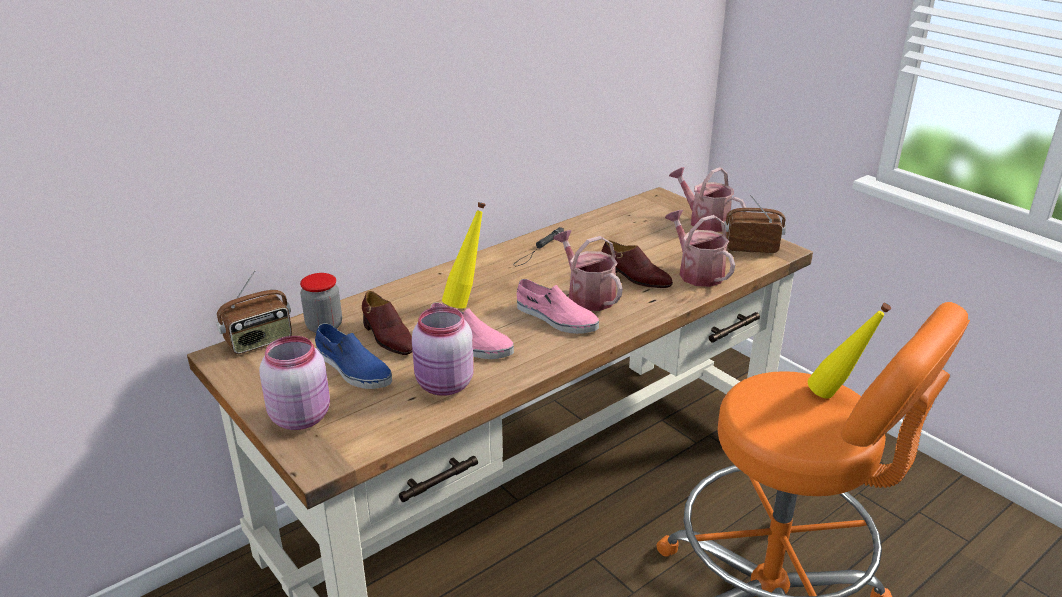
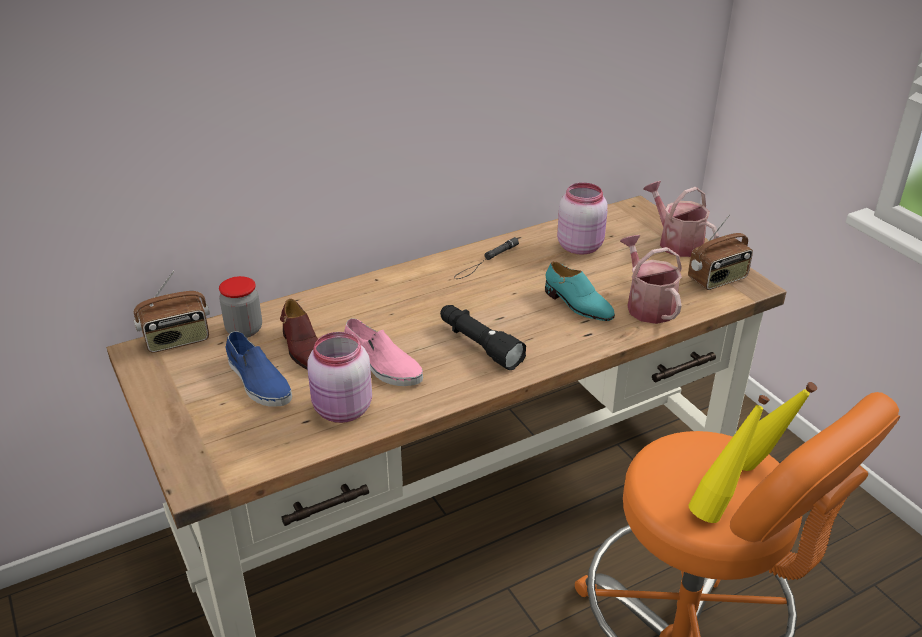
camera: 10 degrees right, 5 degrees up
pink jar [259,336,330,430] -> pink jar moved to [557,183,608,255]
yellow bottle [442,202,486,308] -> yellow bottle moved to [689,395,770,523]
pink shoe [516,279,599,334] -> black flashlight [440,305,526,370]
watering can [553,230,623,311] -> none
brown shoe [601,240,673,288] -> turquoise shoe [545,261,615,321]
radio [724,195,786,253] -> radio turned 135 degrees clockwise [688,214,753,290]

